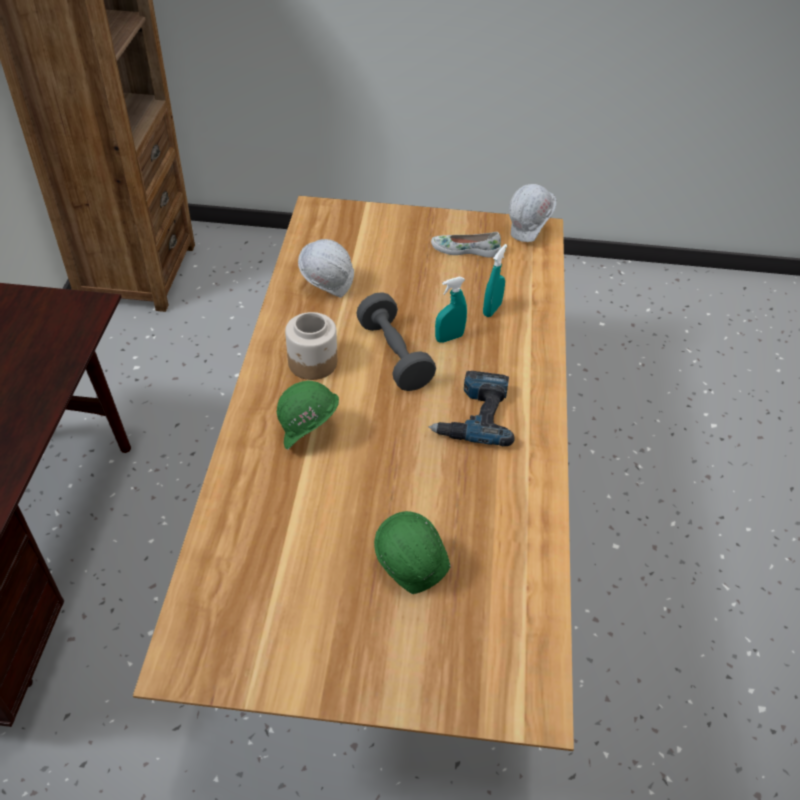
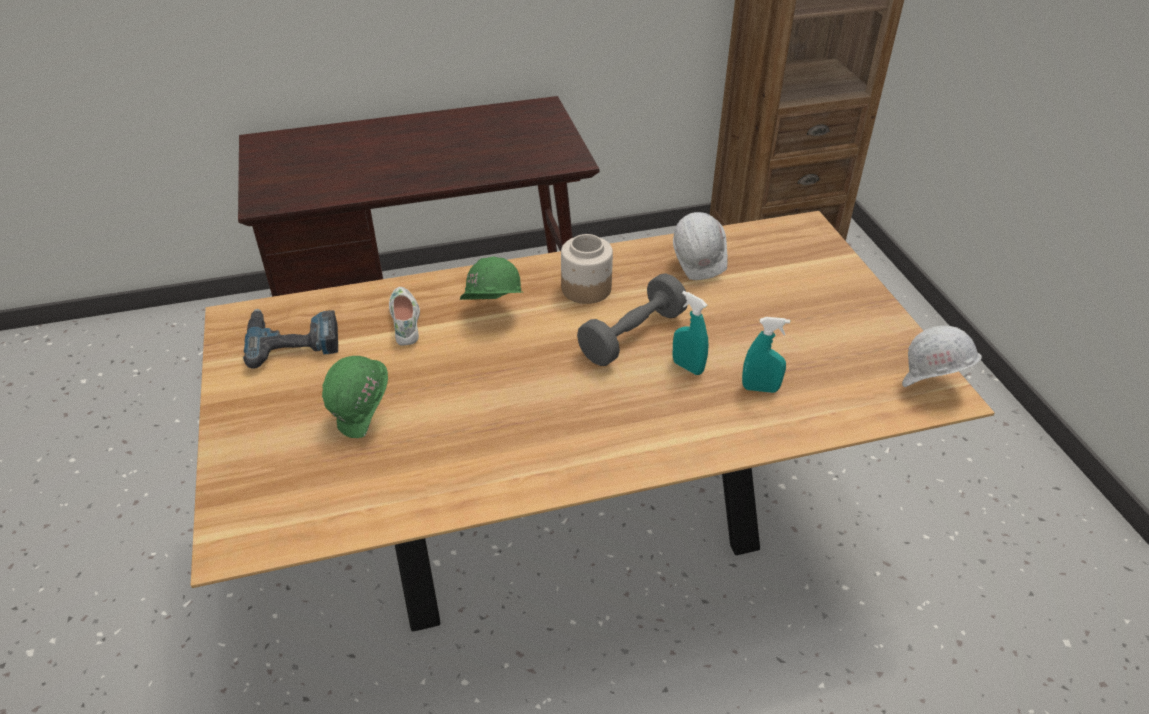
camera: 70 degrees right, 5 degrees down
power drill [429,371,515,447] -> power drill moved to [243,309,338,369]
white shoe [431,232,501,258] -> white shoe moved to [389,287,420,346]

